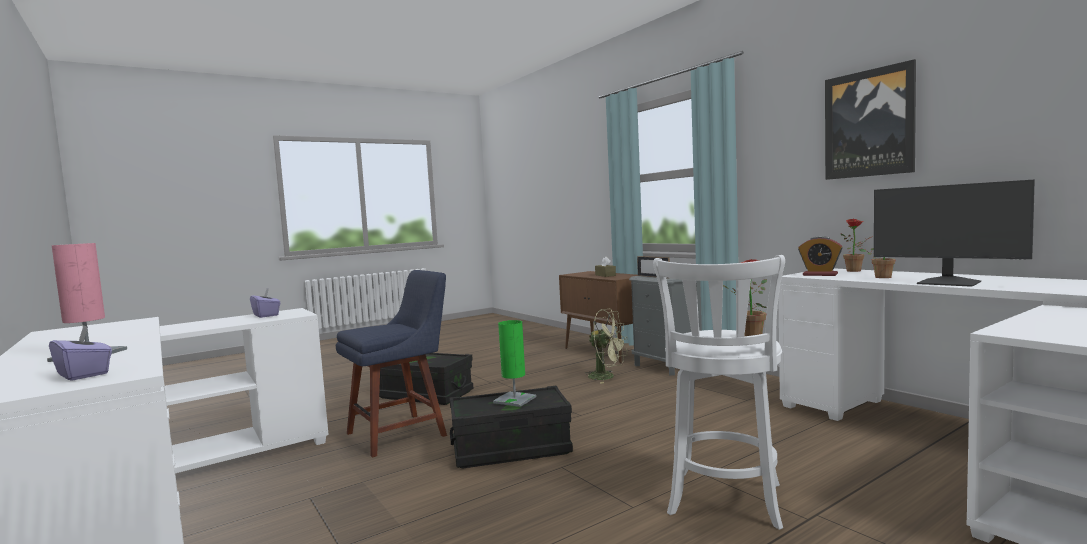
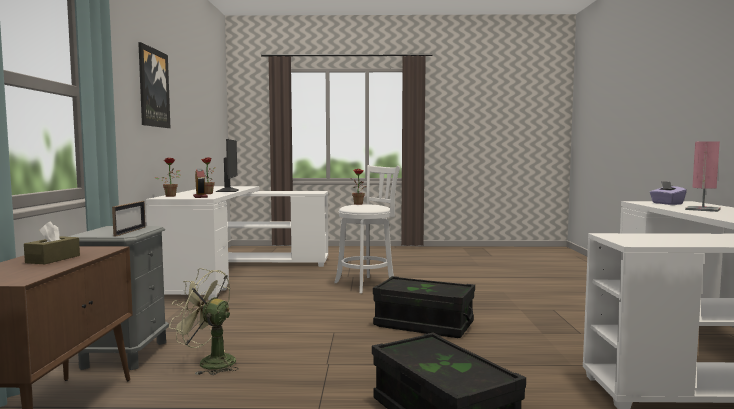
camera: 145 degrees left, 0 degrees up
purple tissue box [250,288,281,318] -> none
blue chair [336,270,447,458] -> none
green table lamp [493,320,536,407] -> none
green fan [584,309,628,384] -> green fan turned 45 degrees counterclockwise [169,268,237,375]

